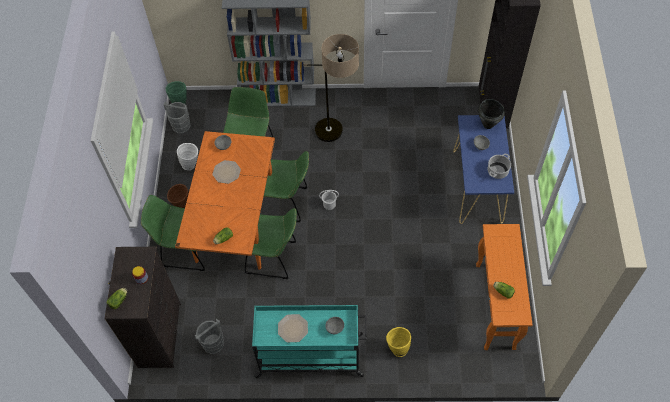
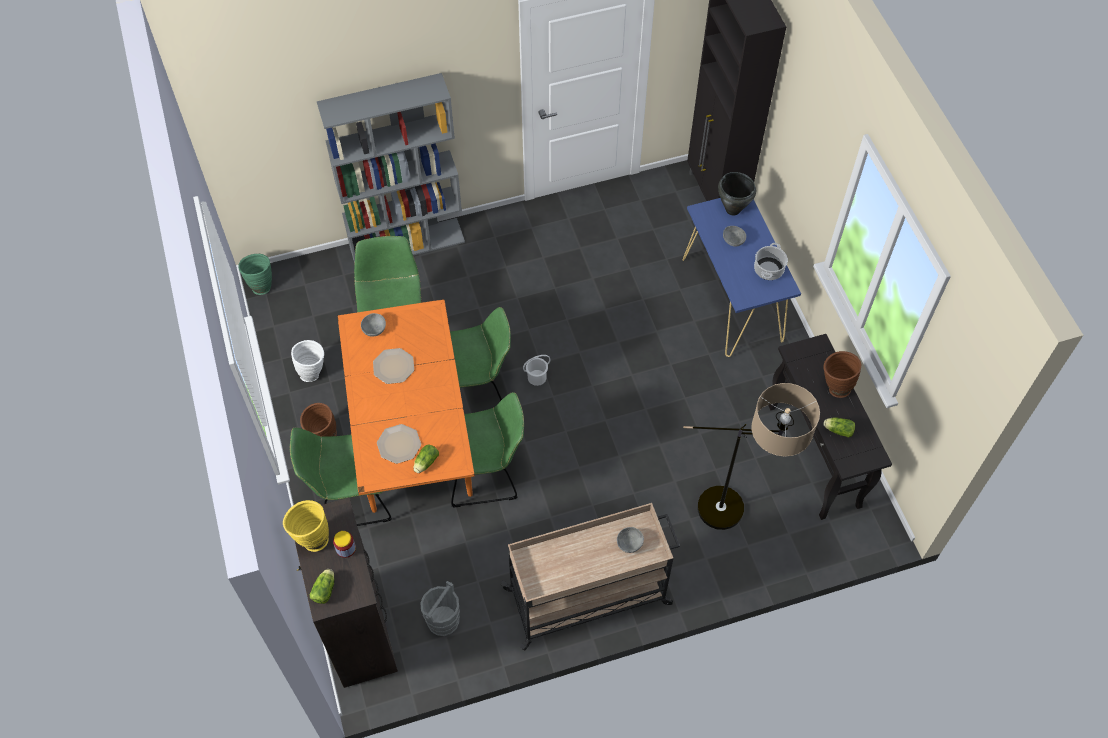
camera: 20 degrees left, 0 degrees up
grey bucket [164,102,190,134] -> none
turquoise cart [252,305,367,378] -> beige cart [501,503,680,651]
plate [278,314,308,342] -> plate moved to [377,424,421,464]
floor lamp [303,34,359,142] -> floor lamp moved to [683,383,820,530]
yellow vase [386,327,411,357] -> yellow vase moved to [283,500,329,552]
orange console table [476,224,533,350] -> black console table [769,334,892,520]
none -> brown vase [823,351,861,398]

